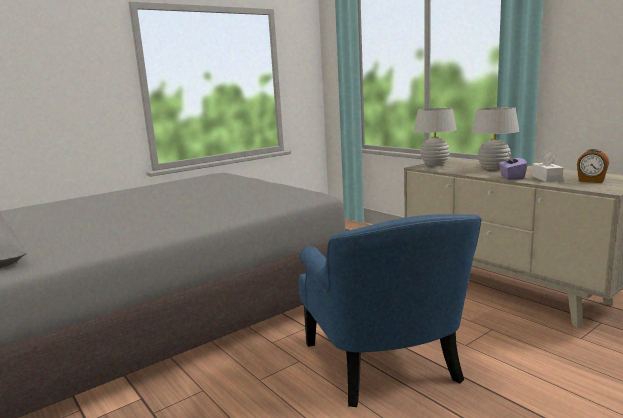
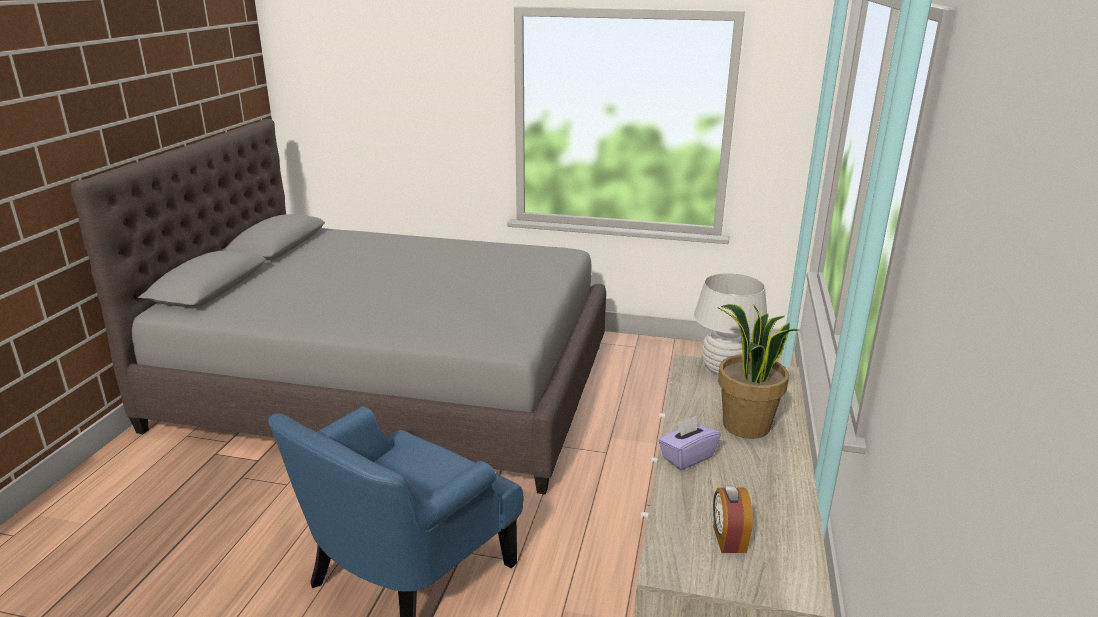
camera: 50 degrees right, 10 degrees up
white table lamp [471,107,519,170] -> potted plant [718,304,799,439]
white tissue box [532,152,564,182] -> none

